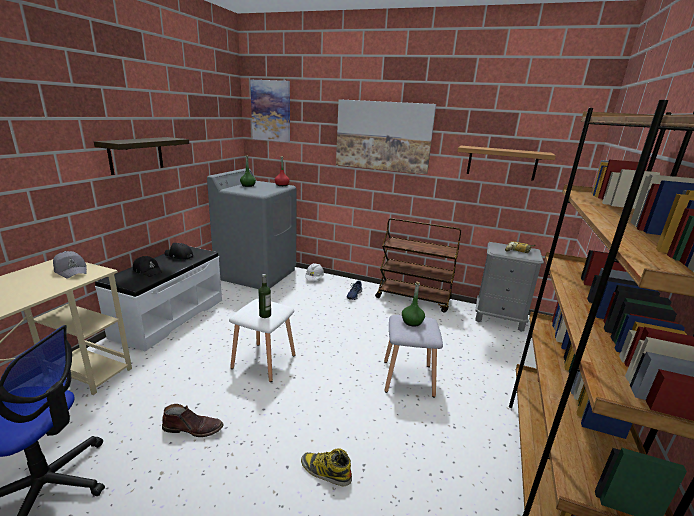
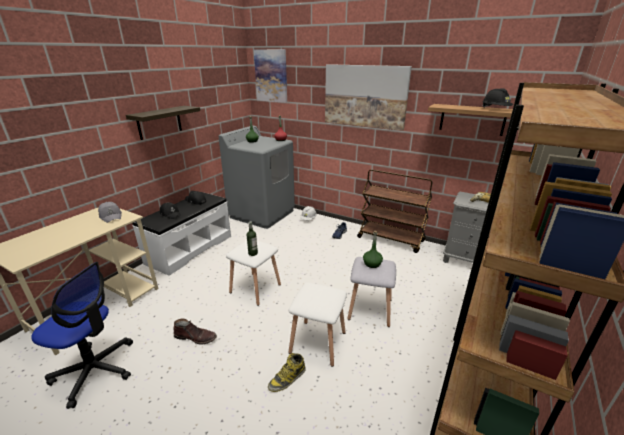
camera: 10 degrees right, 5 degrees up
boot [301,448,352,486] -> boot turned 75 degrees counterclockwise [268,353,305,392]
none -> white stool [288,282,347,367]
none -> black hard hat [482,88,513,108]

